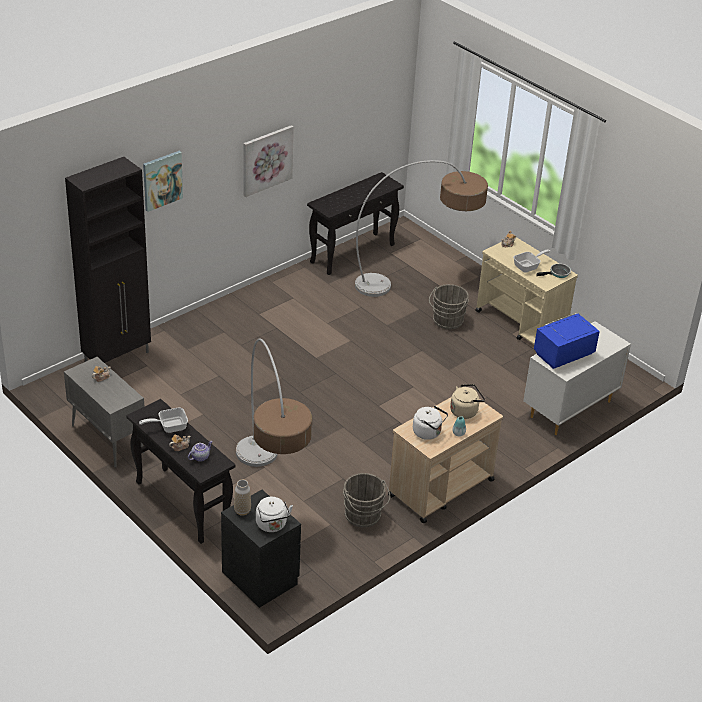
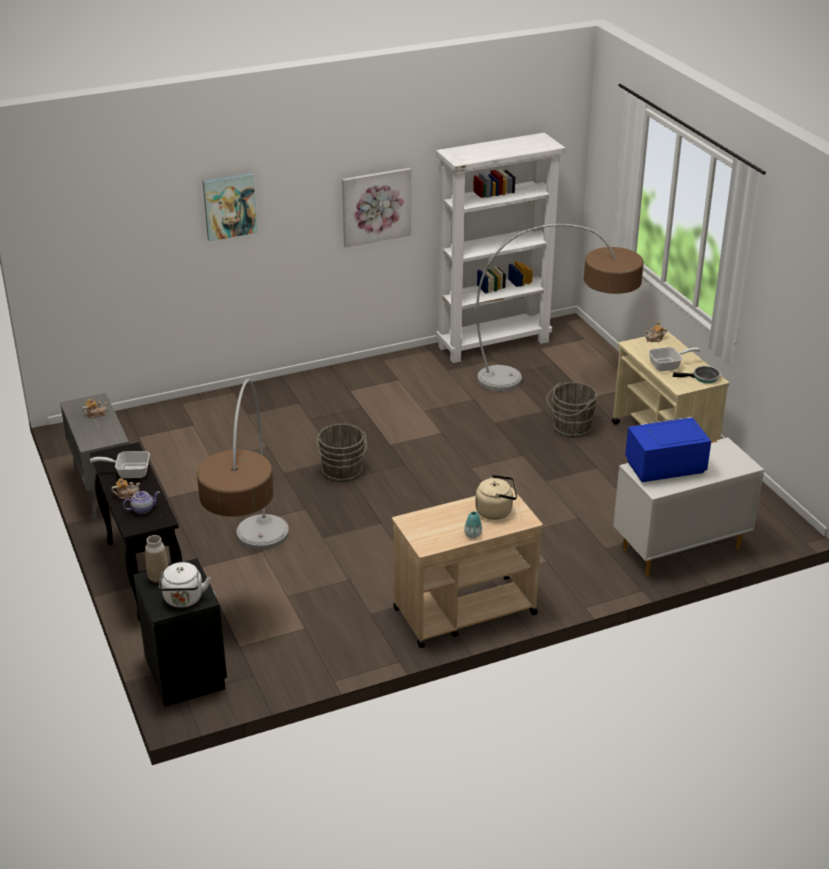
camera: 20 degrees right, 5 degrees down
black cabinet [65,157,151,363] -> none
black console table [307,172,404,275] -> white bookcase [436,133,565,363]
grey bucket [343,473,390,528] -> grey bucket moved to [317,424,367,483]
white kettle [413,406,448,440] -> none

